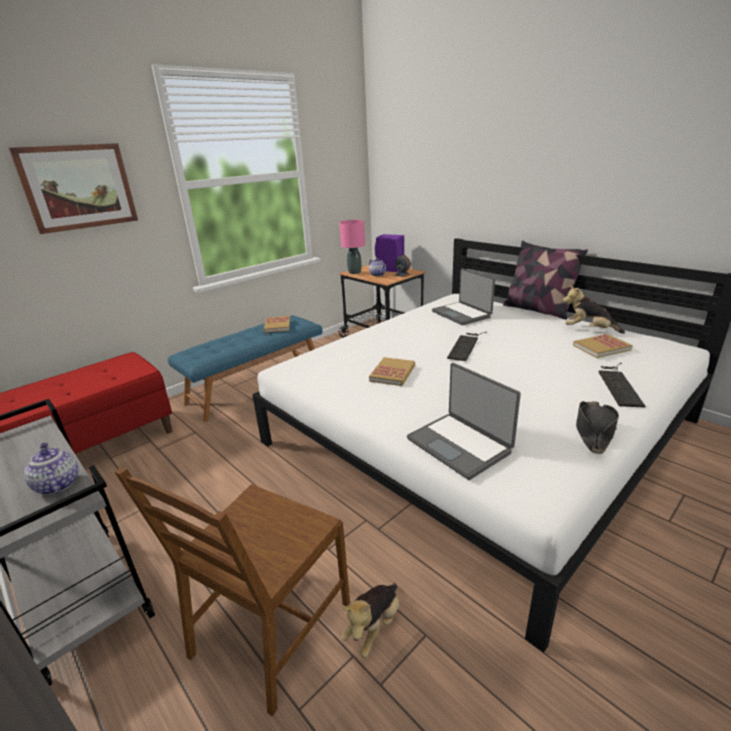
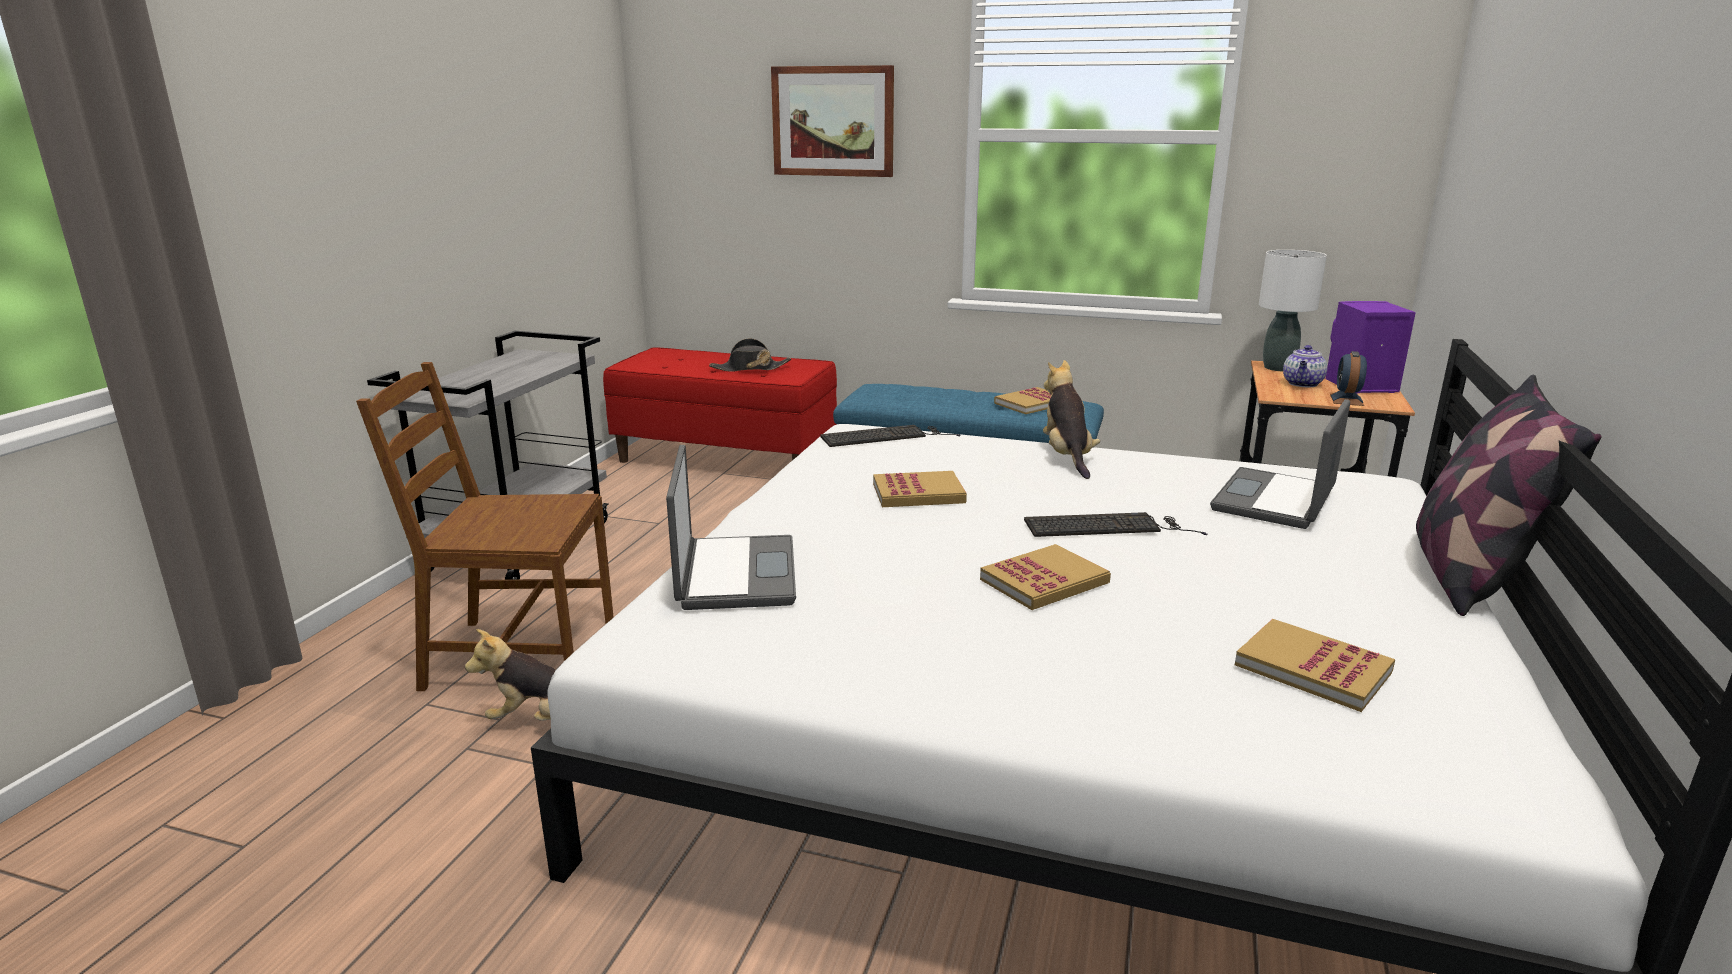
camera: 60 degrees right, 5 degrees down
teapot [24,442,79,495] -> none
pink table lamp [339,220,365,274] -> white table lamp [1259,250,1327,371]
laptop [407,363,521,480] -> laptop turned 150 degrees clockwise [666,445,796,610]
plush toy [563,285,625,334] -> plush toy moved to [1043,360,1100,479]
black hat [576,401,619,454] -> black hat moved to [709,338,791,372]
keyboard [599,363,646,408] -> keyboard moved to [820,425,960,447]
none -> book [980,544,1111,610]

